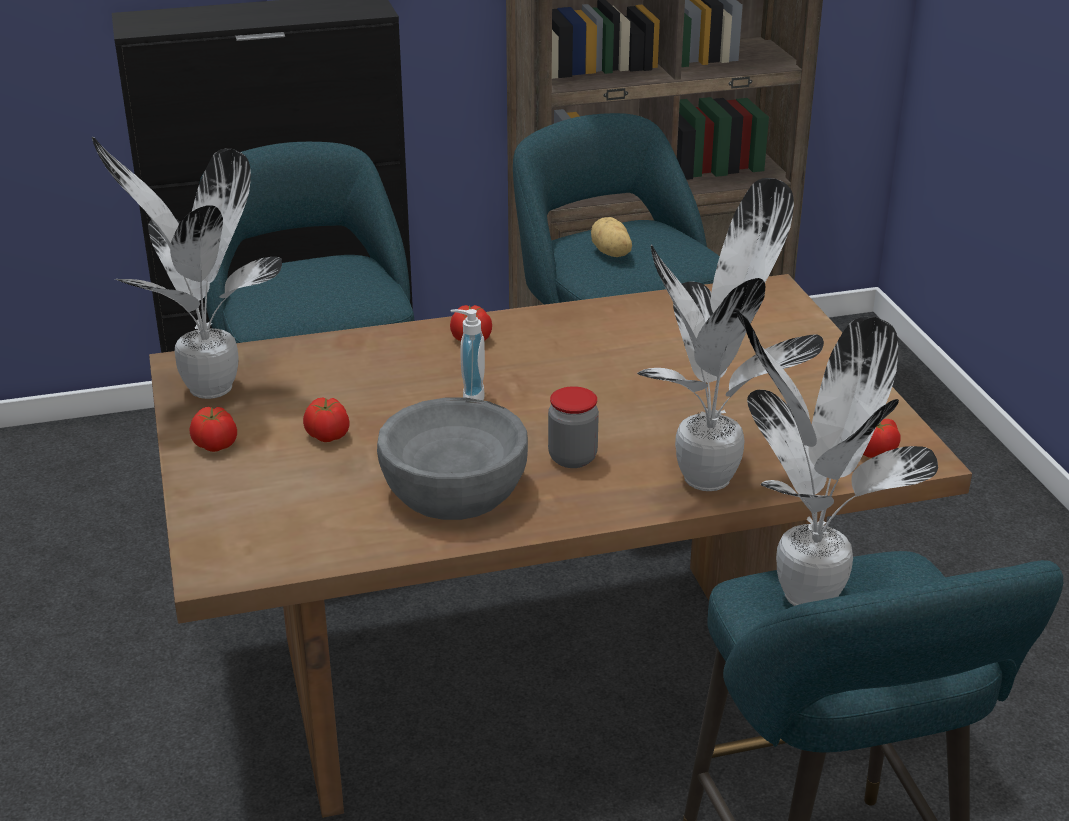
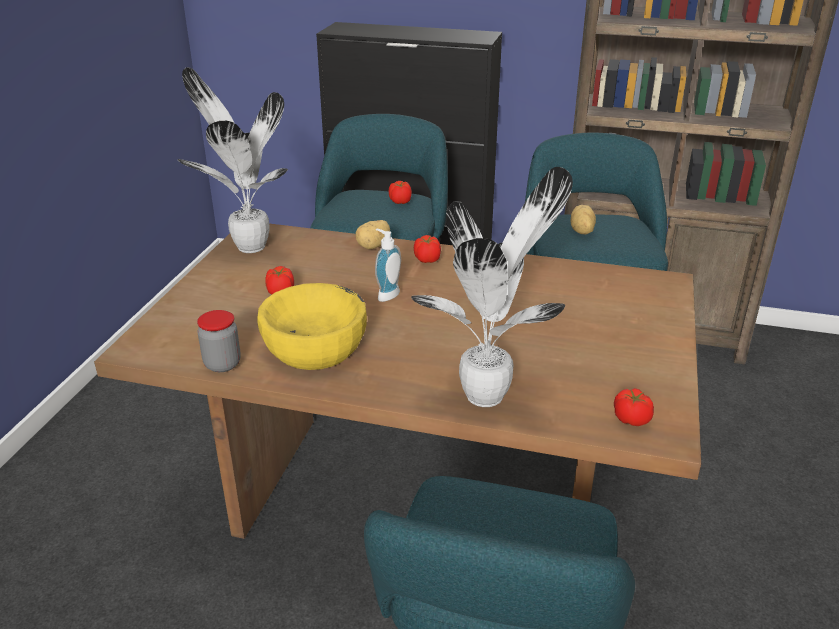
camera: 30 degrees right, 0 degrees up
tomato [189,407,237,452] -> tomato moved to [388,181,412,204]
grey bowl [377,398,528,520] -> yellow bowl [257,283,367,370]
jar [548,386,599,468] -> jar moved to [197,310,241,372]
potted plant [737,311,938,606] -> none
none -> potato [356,220,390,249]

